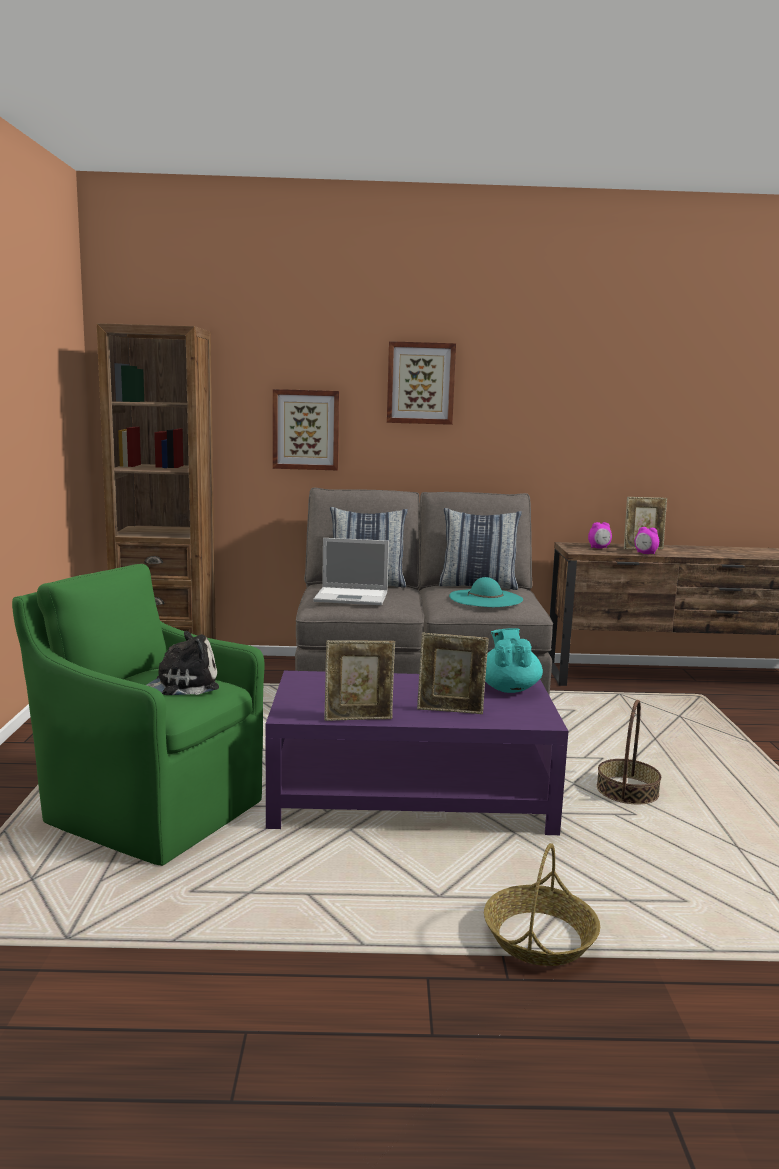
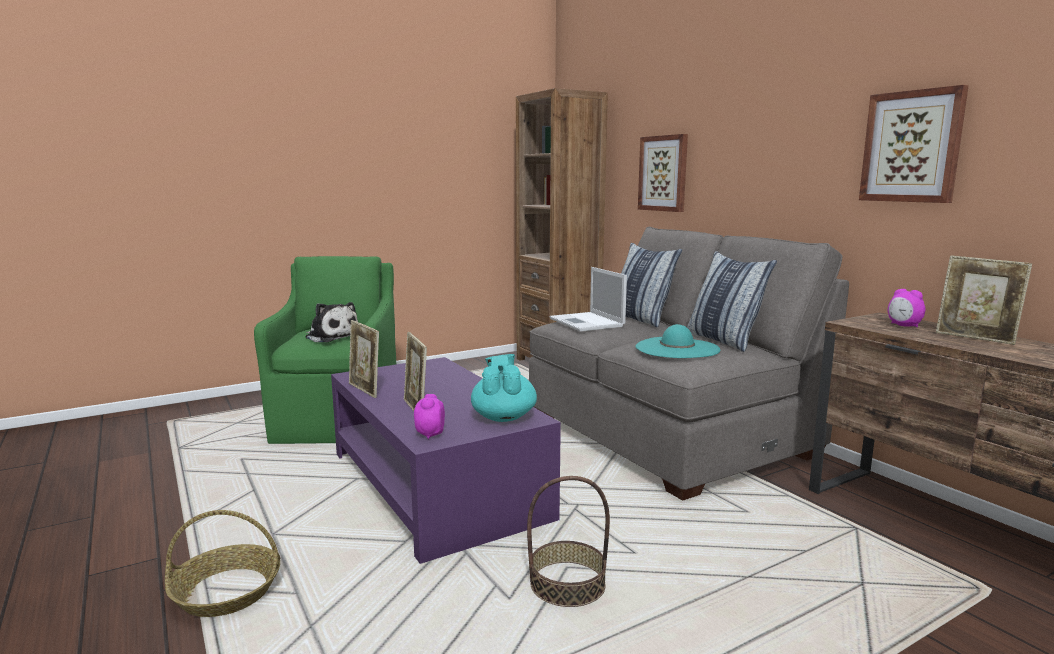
camera: 60 degrees right, 0 degrees up
picture [387,341,456,425] -> picture moved to [859,85,969,203]
turquoise teapot [485,628,543,693] -> turquoise teapot turned 60 degrees counterclockwise [471,354,537,422]
alarm clock [634,527,659,554] -> alarm clock moved to [414,394,445,439]

